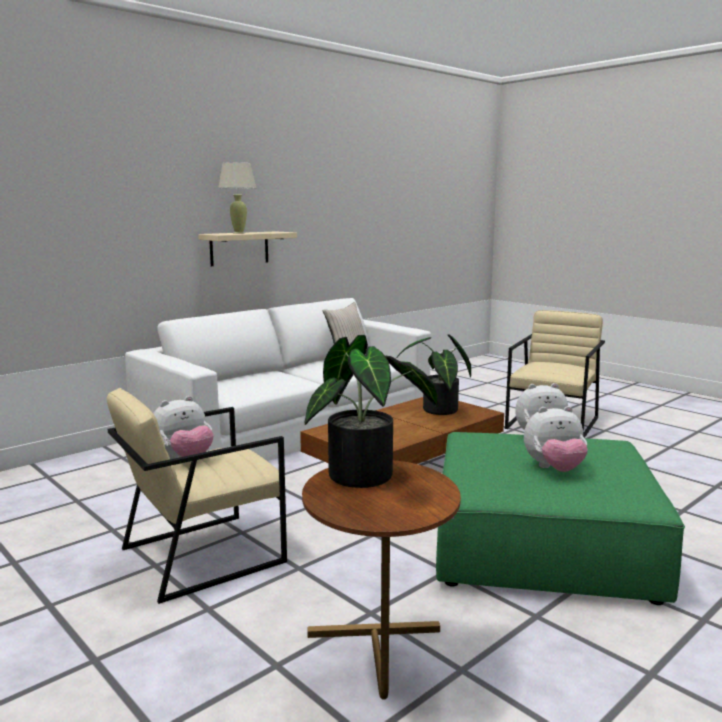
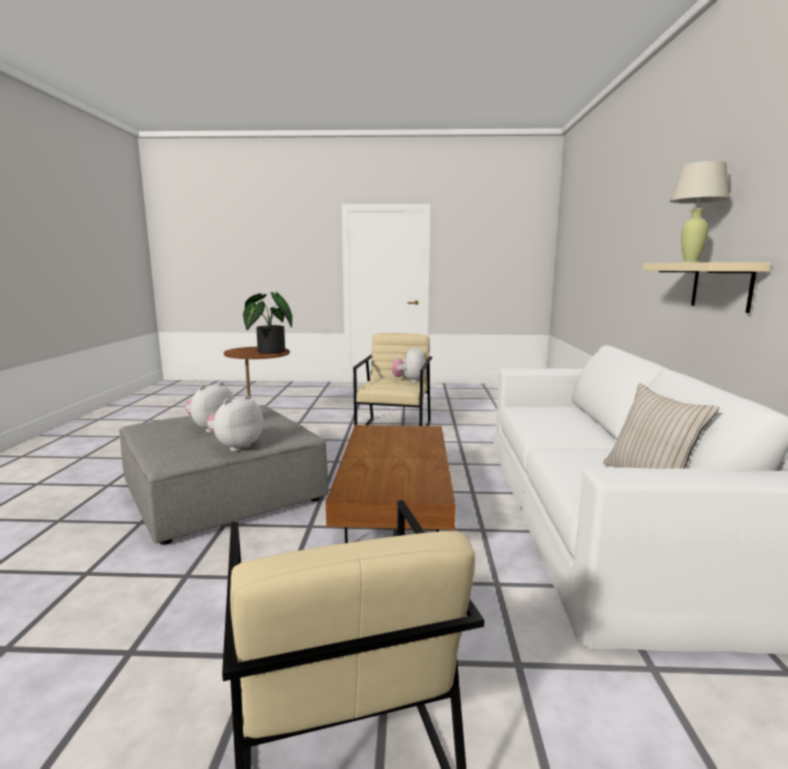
camera: 135 degrees right, 0 degrees up
potted plant [397,334,471,415] -> none
green ottoman [436,432,685,605] -> grey ottoman [119,405,328,545]

